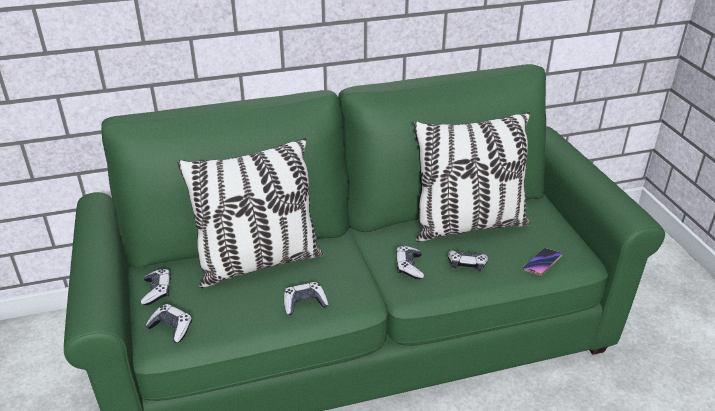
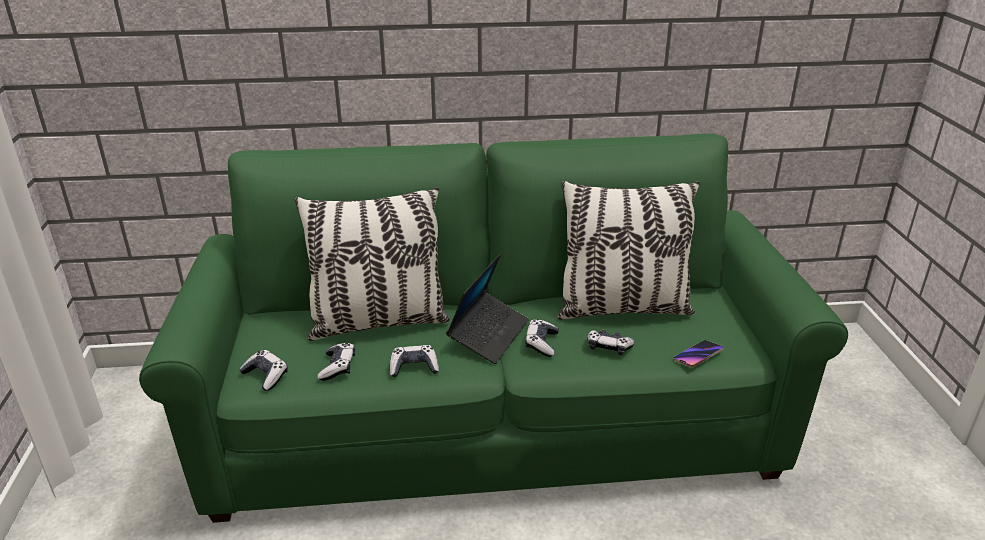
camera: 10 degrees right, 5 degrees down
game controller [141,269,171,305] -> game controller moved to [317,342,355,381]
none -> laptop [446,253,529,364]

